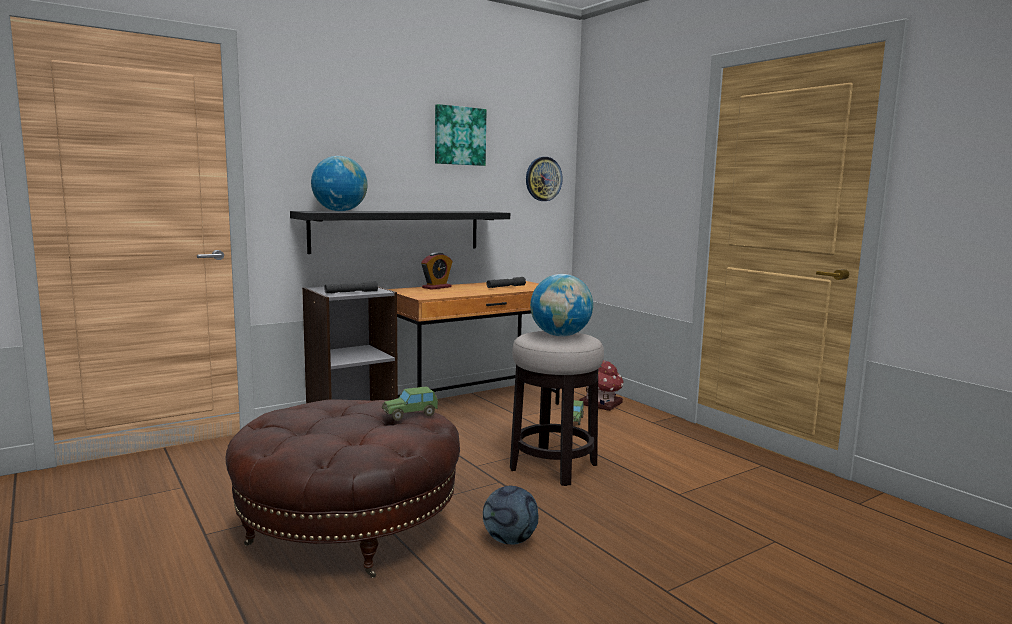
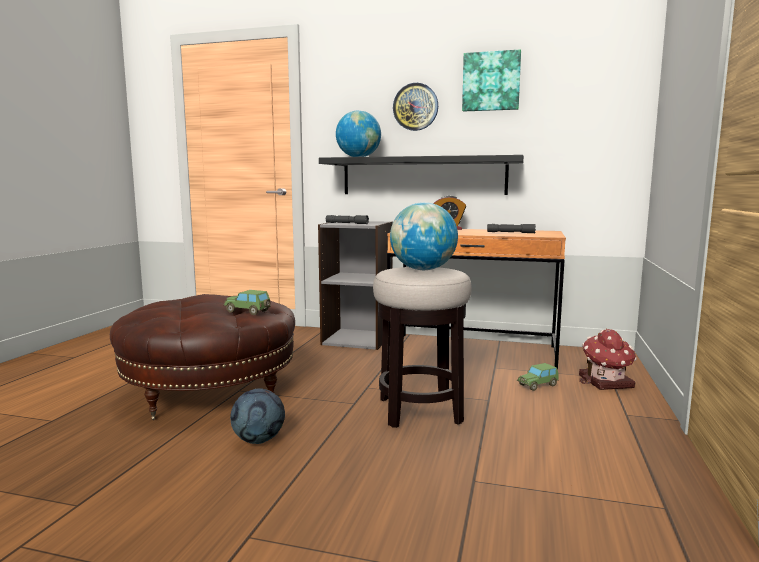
camera: 50 degrees right, 0 degrees up
wall clock [526,157,563,201] -> wall clock moved to [393,83,438,131]

